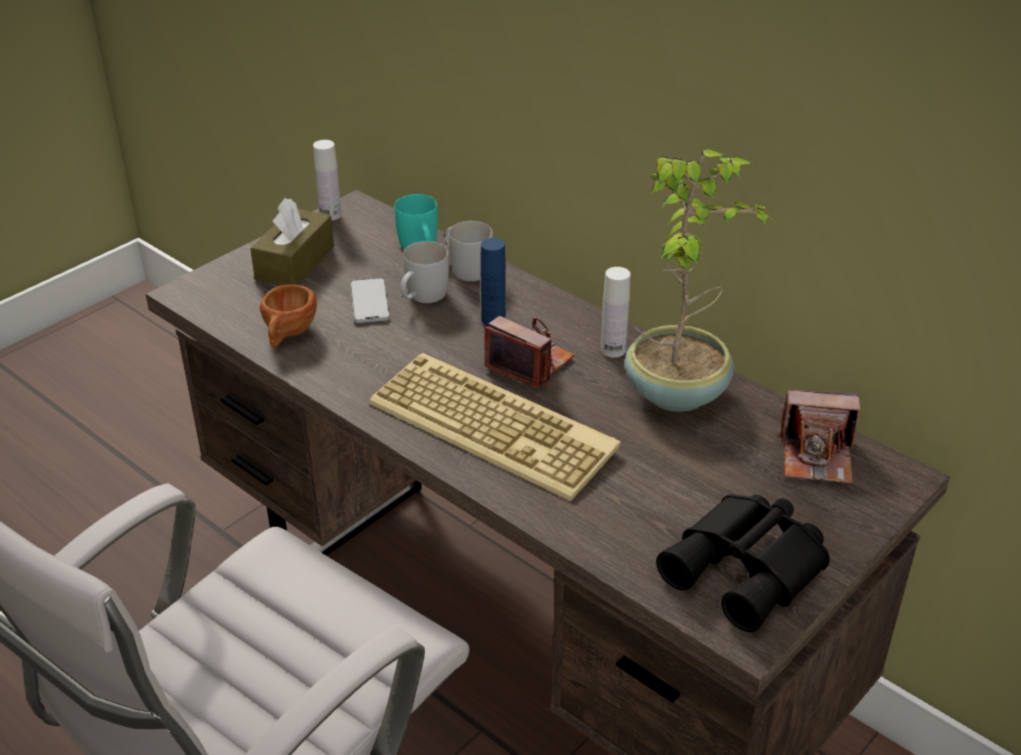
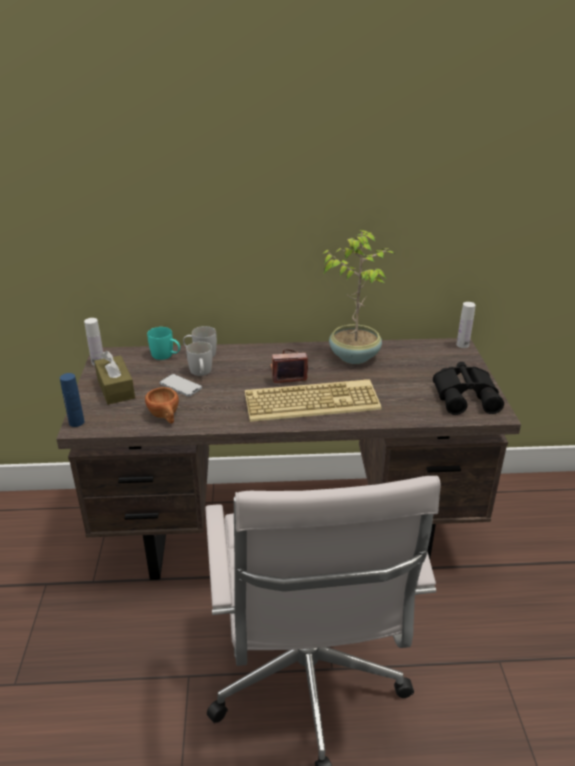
camera: 45 degrees left, 5 degrees down
blue bottle [480,238,506,326] -> blue bottle moved to [60,373,84,427]
white bottle [601,267,631,358] -> white bottle moved to [456,302,476,348]
camera [777,390,860,484] -> none

